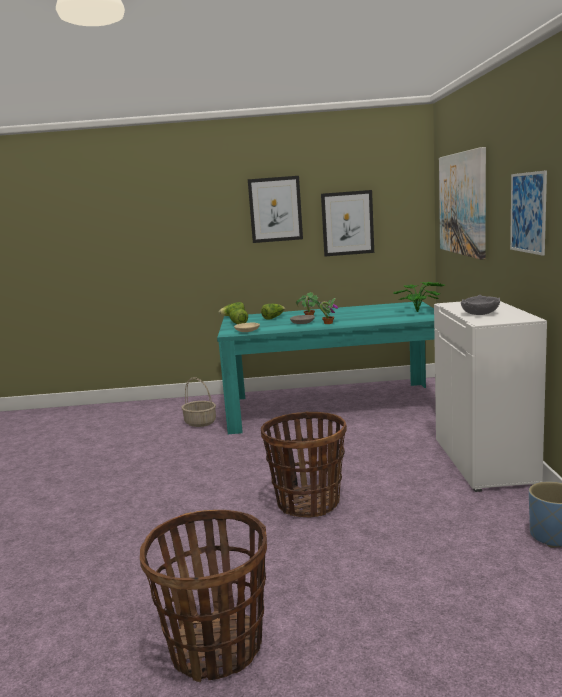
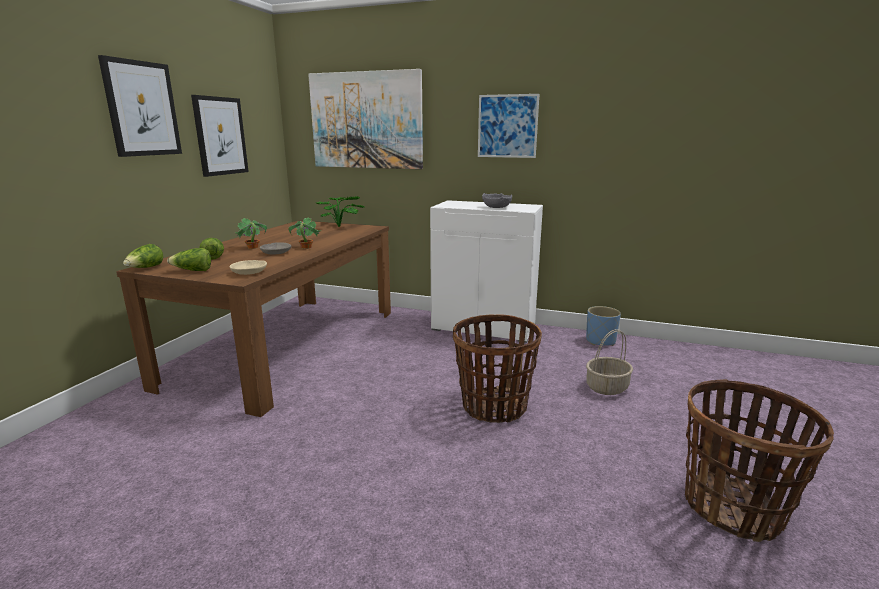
camera: 70 degrees left, 5 degrees up
basket [181,377,216,427] -> basket moved to [586,329,633,395]
turquoise dining table [217,301,435,434] -> brown dining table [116,220,391,417]

